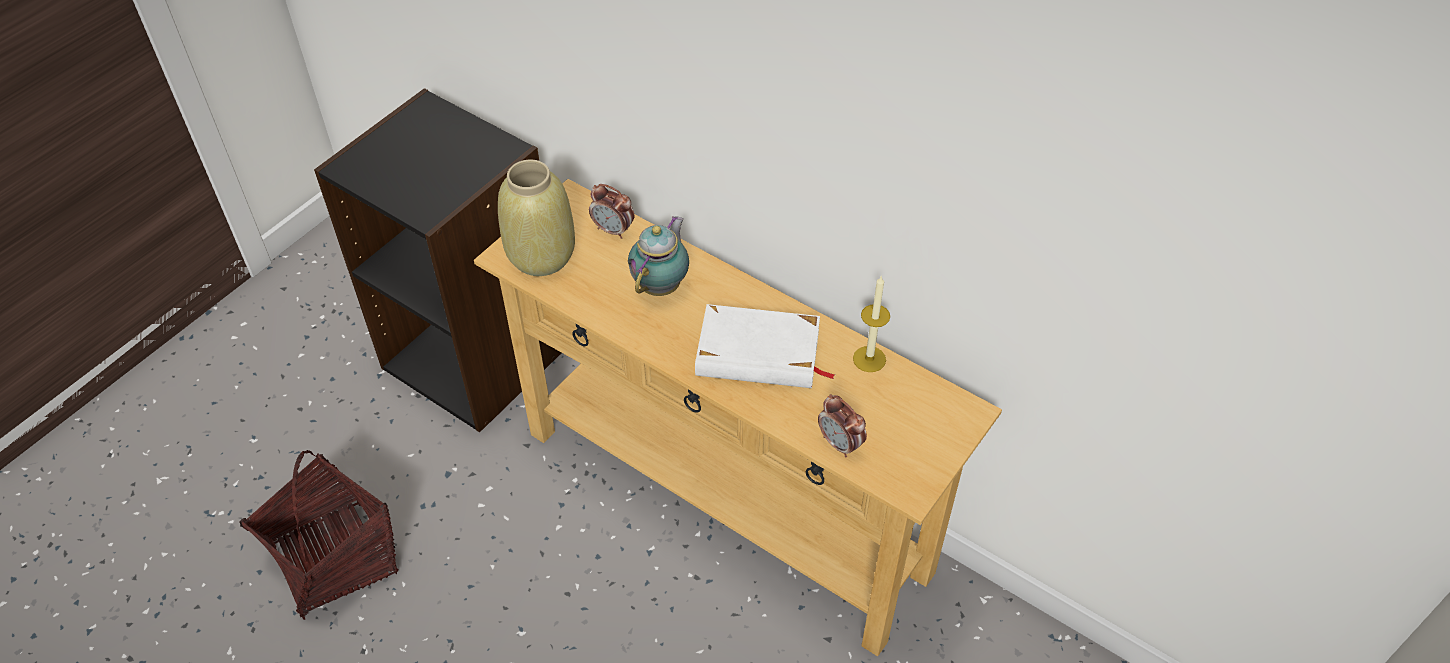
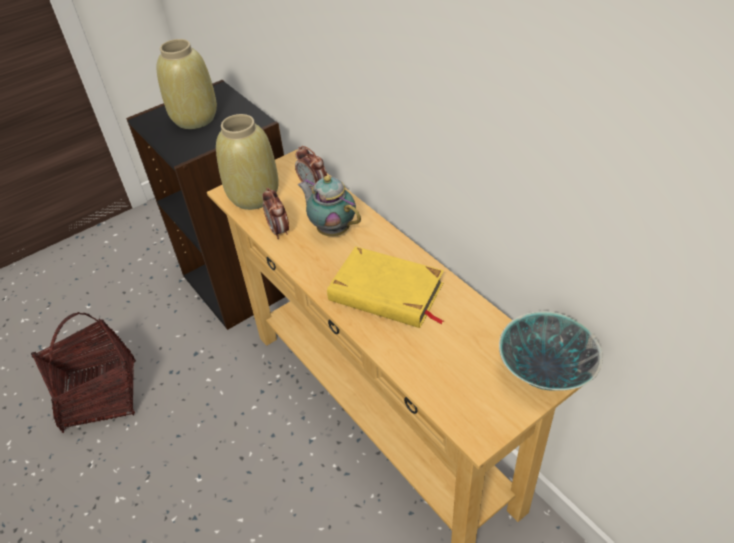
camera: 20 degrees right, 5 degrees down
teapot [628,216,689,296] -> teapot turned 90 degrees counterclockwise [298,176,361,236]
white book [695,304,835,388] -> yellow book [327,246,444,328]
alarm clock [818,394,867,457] -> alarm clock moved to [262,188,289,239]
candle [853,276,890,372] -> none
none -> beige vase [157,39,217,129]
none -> bowl [499,311,603,391]

